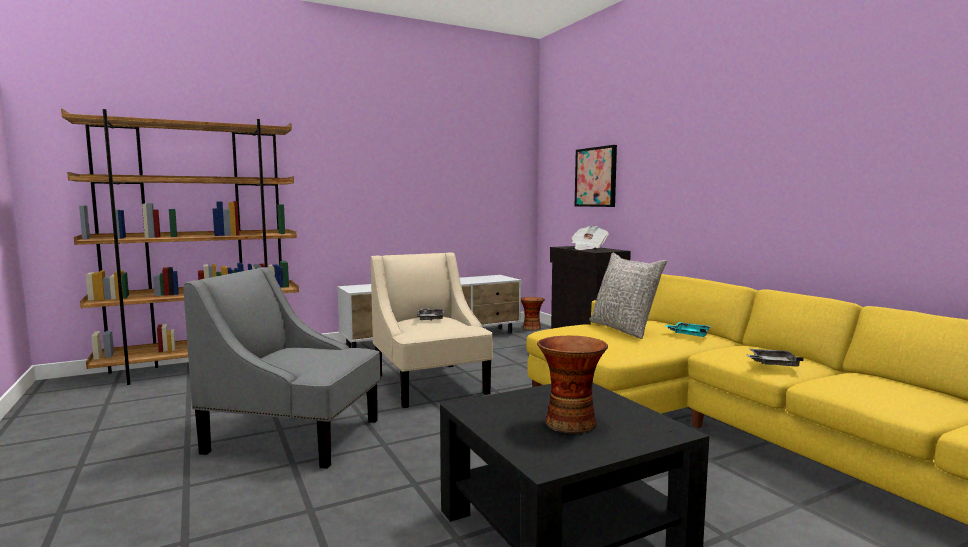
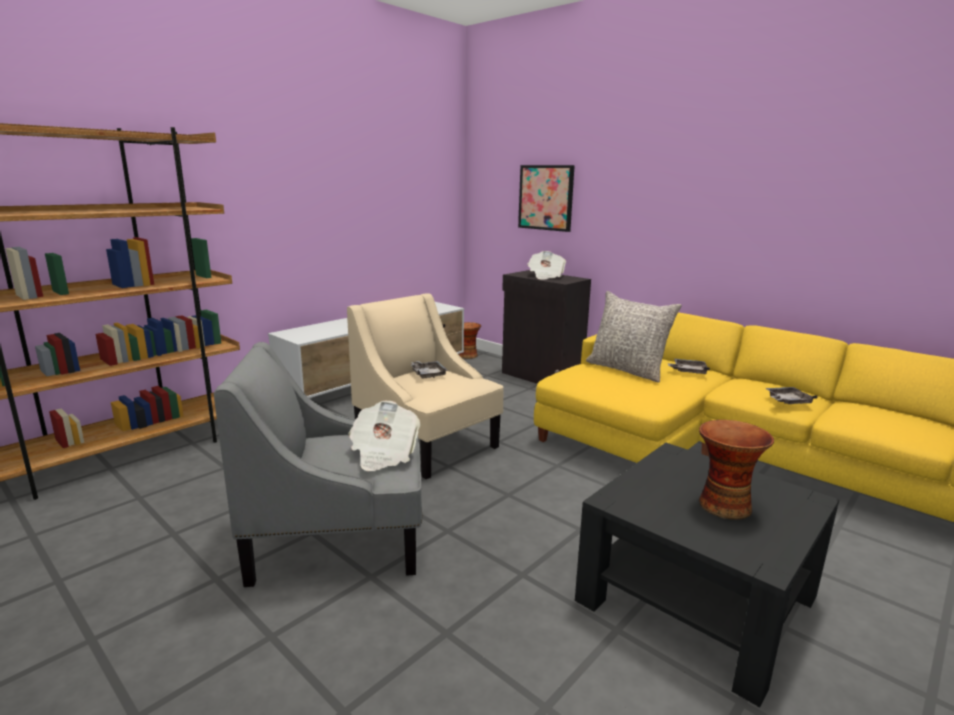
camera: 20 degrees left, 10 degrees up
turquoise tray [664,322,711,337] -> grey tray [668,359,710,374]
none -> newspaper [349,401,421,471]

